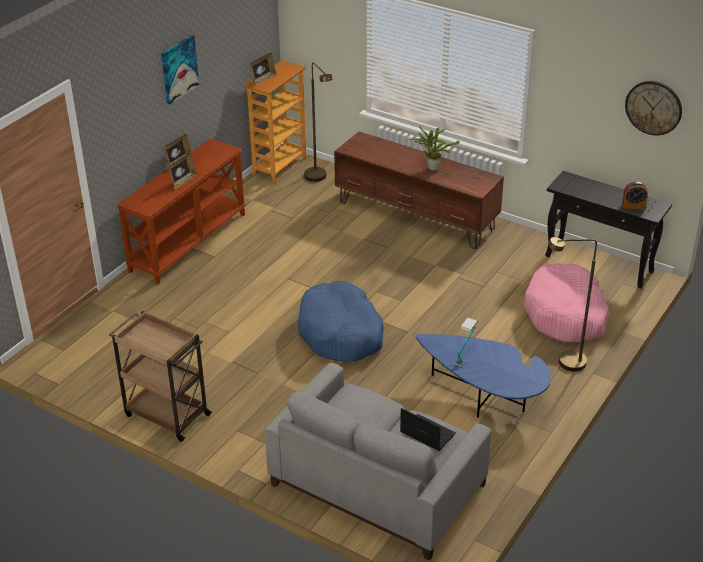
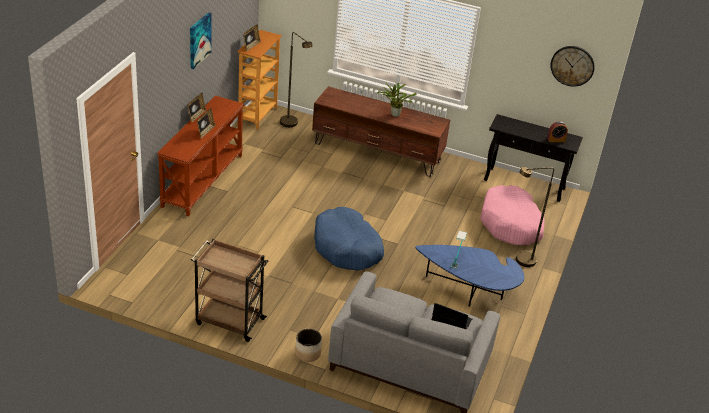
camera: 15 degrees left, 0 degrees up
none -> planter [295,329,322,362]

